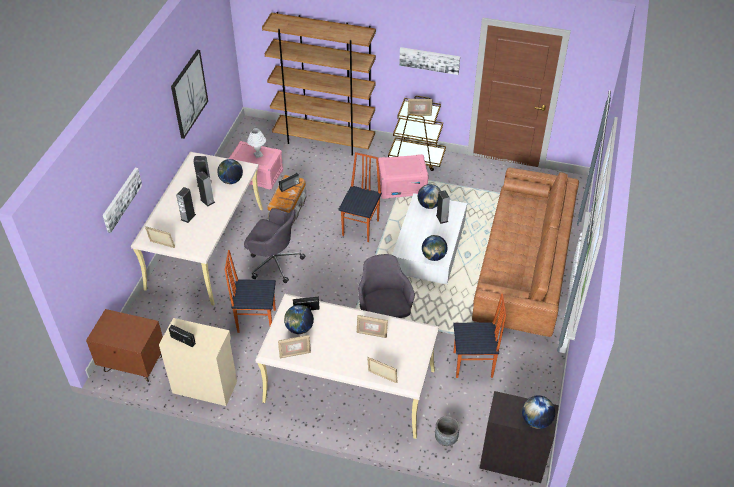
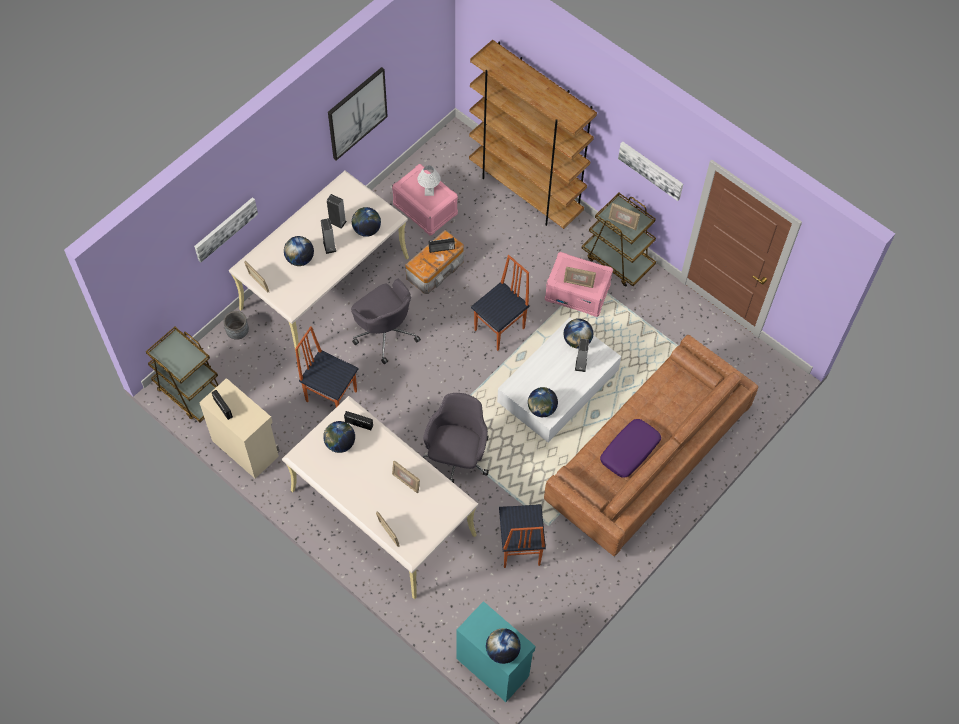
camera: 25 degrees right, 15 degrees up
brown nightstand [86,309,163,382] -> brown cart [146,327,218,422]
speaker [176,187,196,223] -> globe [284,236,314,266]
picture frame [278,335,311,359] -> picture frame moved to [564,267,596,288]
grey planter [435,416,460,446] -> grey planter moved to [223,311,249,340]
chair [453,294,506,378] -> chair turned 60 degrees clockwise [499,504,546,568]
black cabinet [480,391,559,483] -> turquoise cabinet [456,601,536,702]
none -> purple pillow [600,419,661,478]

